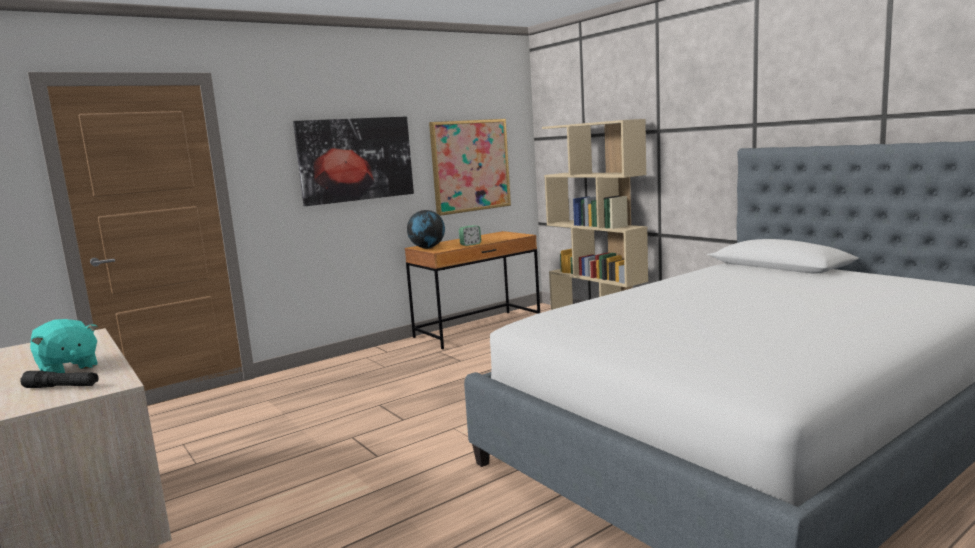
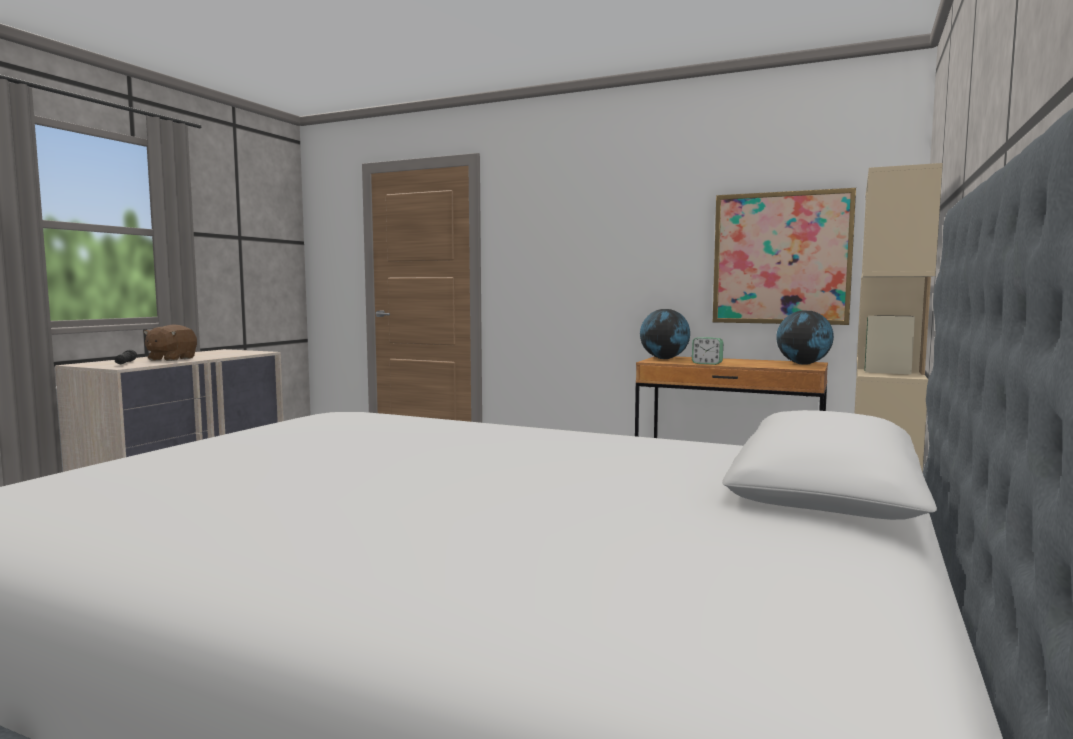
camera: 60 degrees right, 5 degrees down
turquoise plush toy [30,319,98,373] -> brown plush toy [144,325,197,361]
picture [293,116,414,206] -> none
none -> globe [776,311,834,365]

